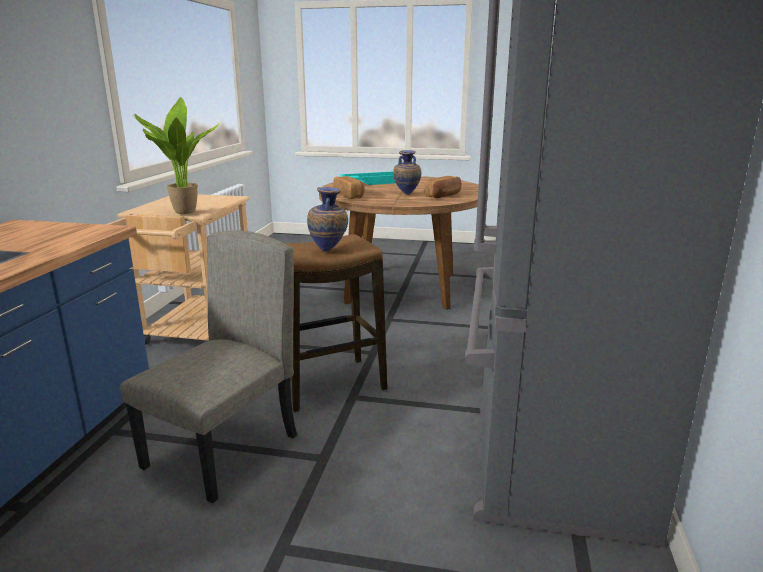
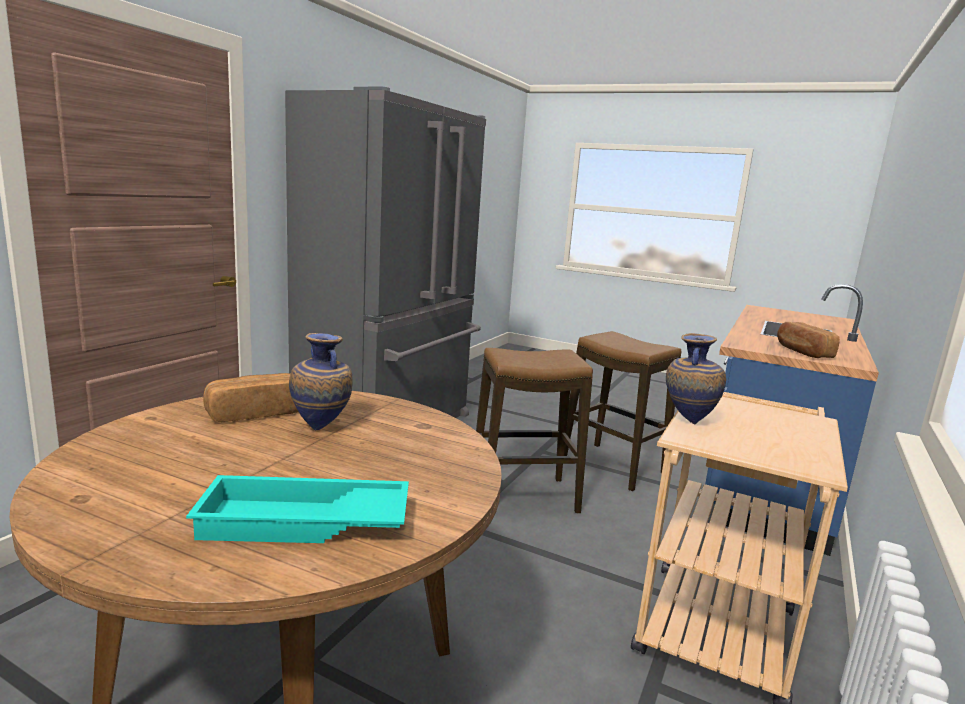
camera: 165 degrees left, 5 degrees down
beige chair [120,231,297,504] -> stool [564,331,681,491]
potted plant [134,97,219,214] -> none
vase [307,187,348,252] -> vase moved to [666,333,726,424]
bread [333,176,365,199] -> bread moved to [777,322,840,358]

